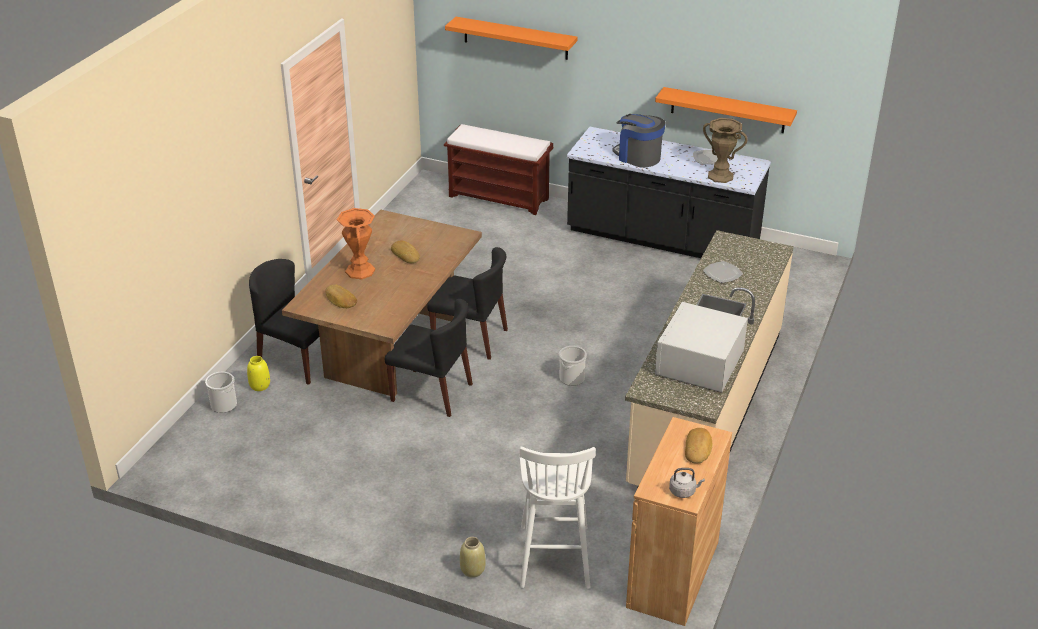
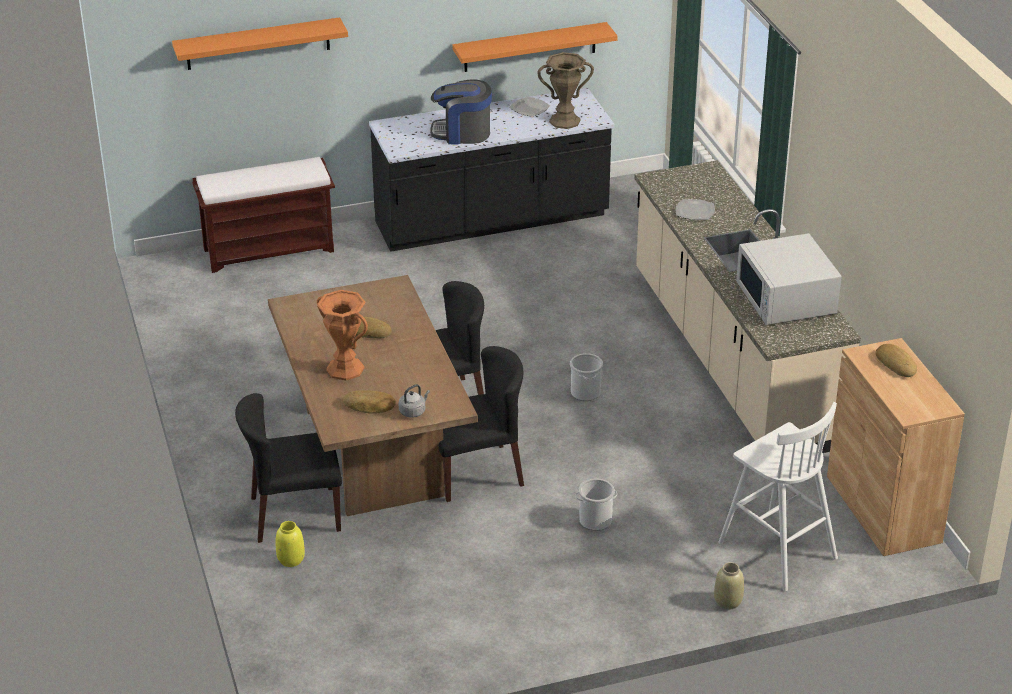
camera: 40 degrees left, 0 degrees up
bucket [205,372,237,413] -> bucket moved to [576,478,617,531]
grey kettle [669,468,705,498] -> grey kettle moved to [399,384,430,418]

